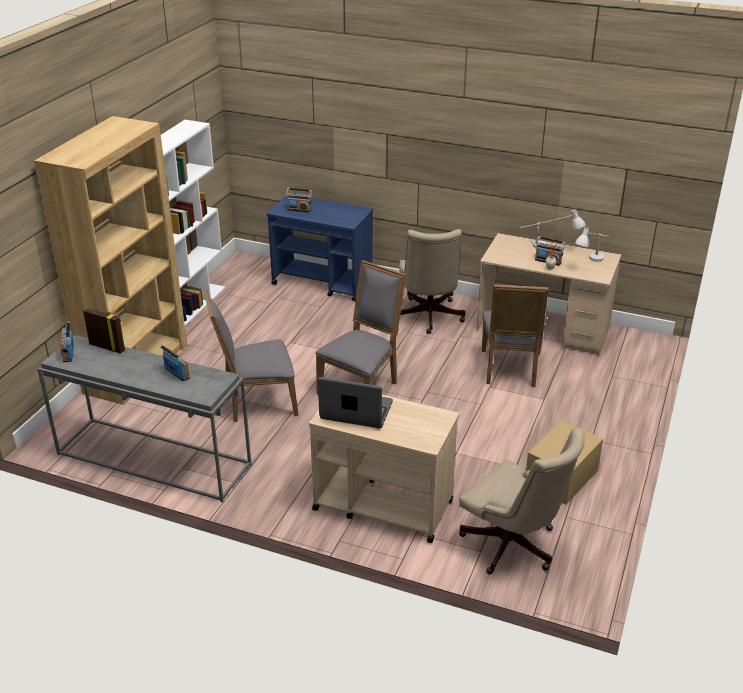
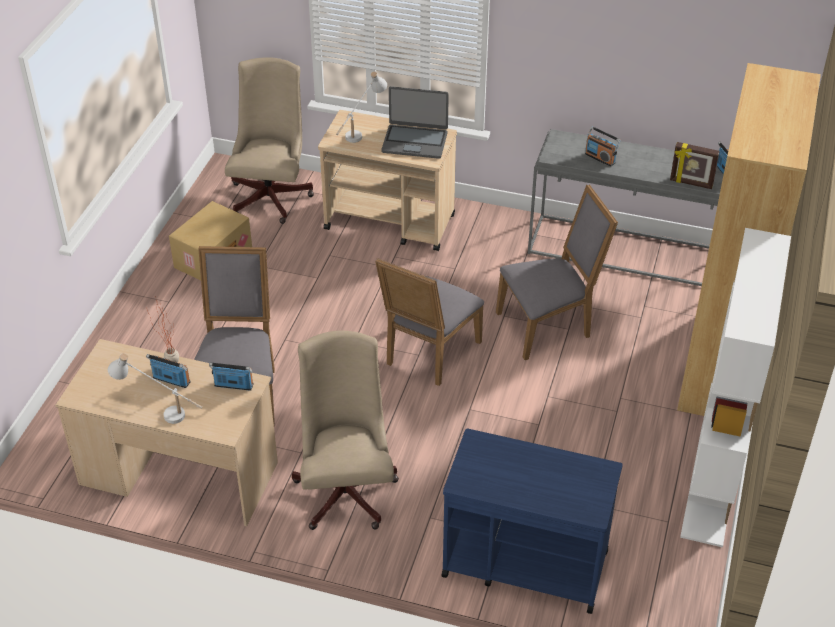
camera: 175 degrees right, 10 degrees up
radio [286,188,312,212] -> radio moved to [209,362,254,391]
beige office chair [459,427,585,574] -> beige office chair turned 60 degrees clockwise [225,57,314,224]
white table lamp [575,227,610,262] -> white table lamp moved to [336,71,387,143]

